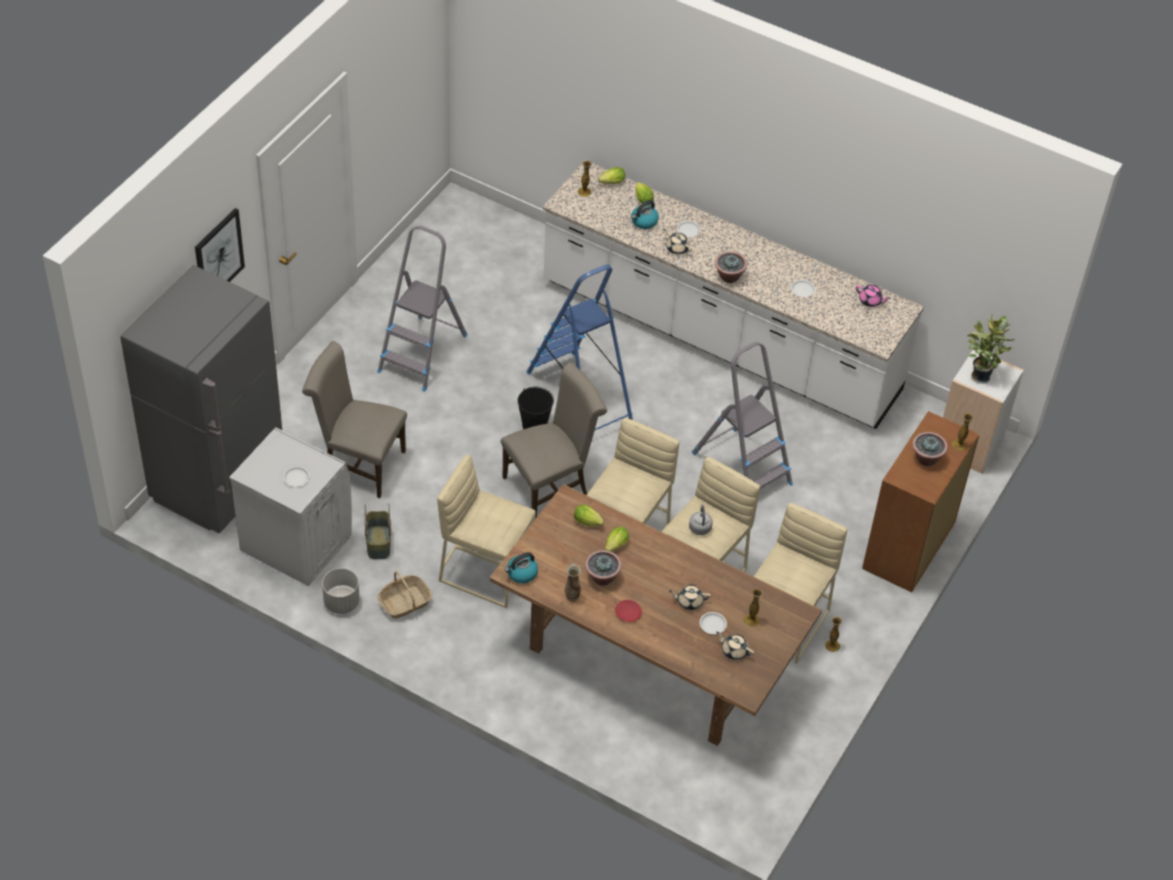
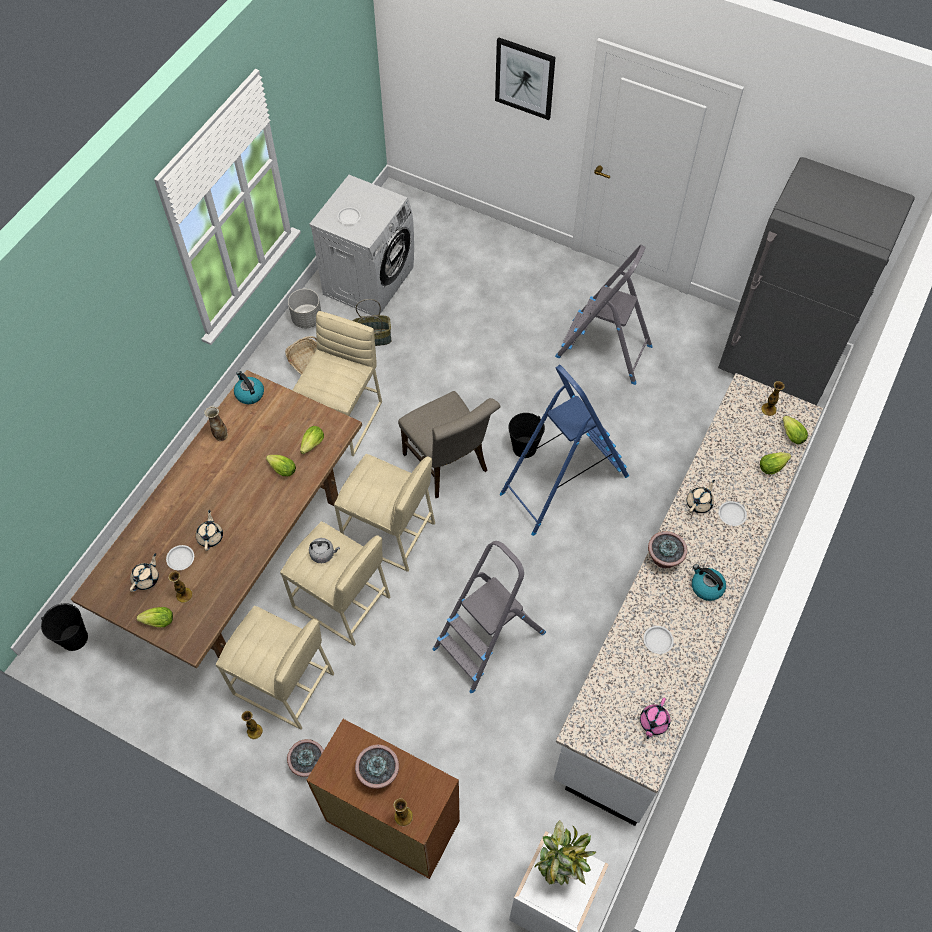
camera: 90 degrees right, 10 degrees up
grey fridge [121,265,282,534] -> grey fridge moved to [718,157,914,405]
beige chair [302,341,407,498] -> none
potted plant [585,550,622,586] -> potted plant moved to [287,739,324,777]
red plate [615,600,642,622] -> none
kettle [631,200,659,229] -> kettle moved to [692,564,726,601]
none -> black bucket [41,603,88,651]
none -> lettuce [137,607,173,627]

